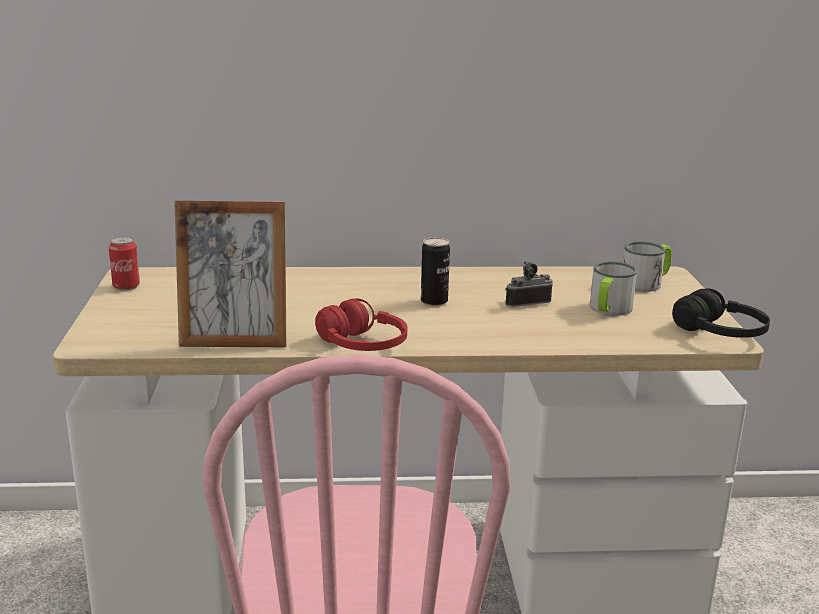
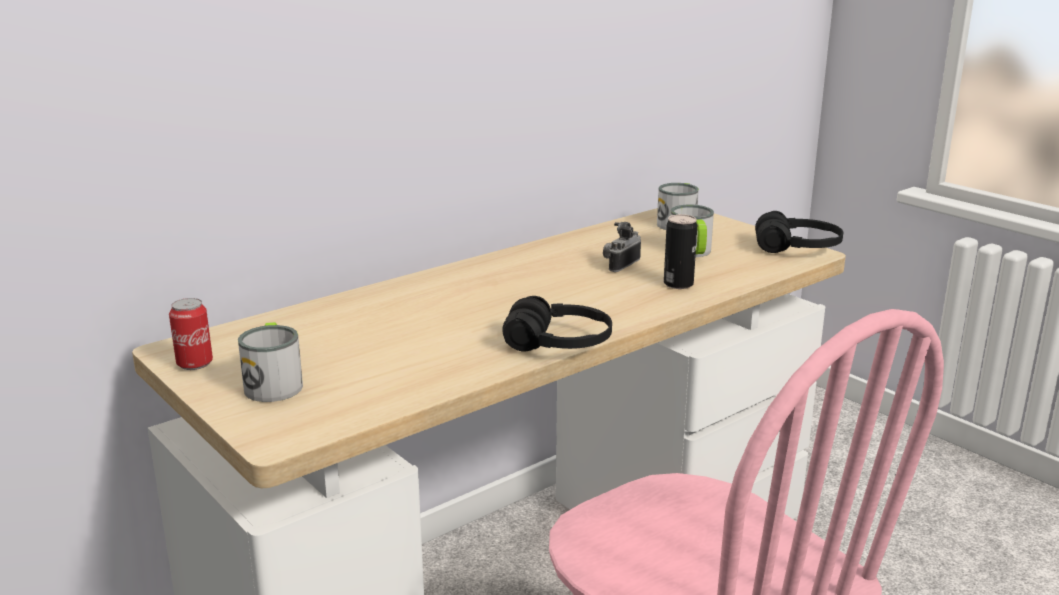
camera: 35 degrees left, 0 degrees up
picture frame [174,200,286,347] -> none
red headphones [315,298,407,351] -> black headphones [502,296,612,351]
can [421,237,450,306] -> can moved to [664,214,697,289]
none -> mug [238,322,303,402]

